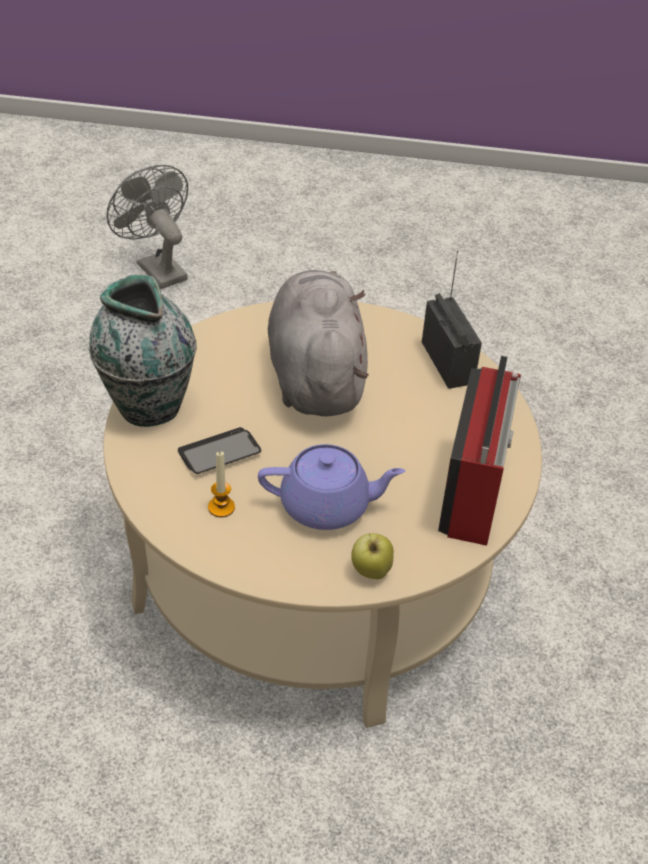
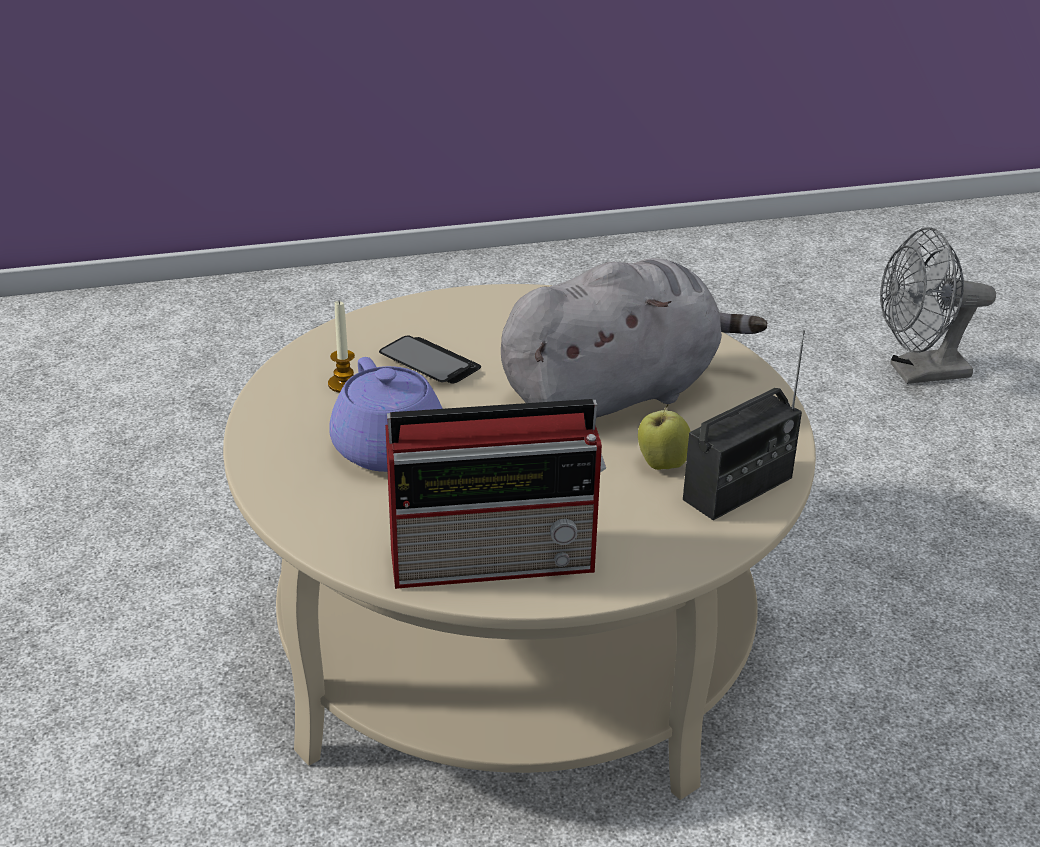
camera: 70 degrees right, 10 degrees down
vase [89,275,197,427] -> none
grey fan [107,165,188,289] -> grey fan turned 135 degrees counterclockwise [880,227,996,384]
apple [351,533,394,579] -> apple moved to [638,404,691,470]

